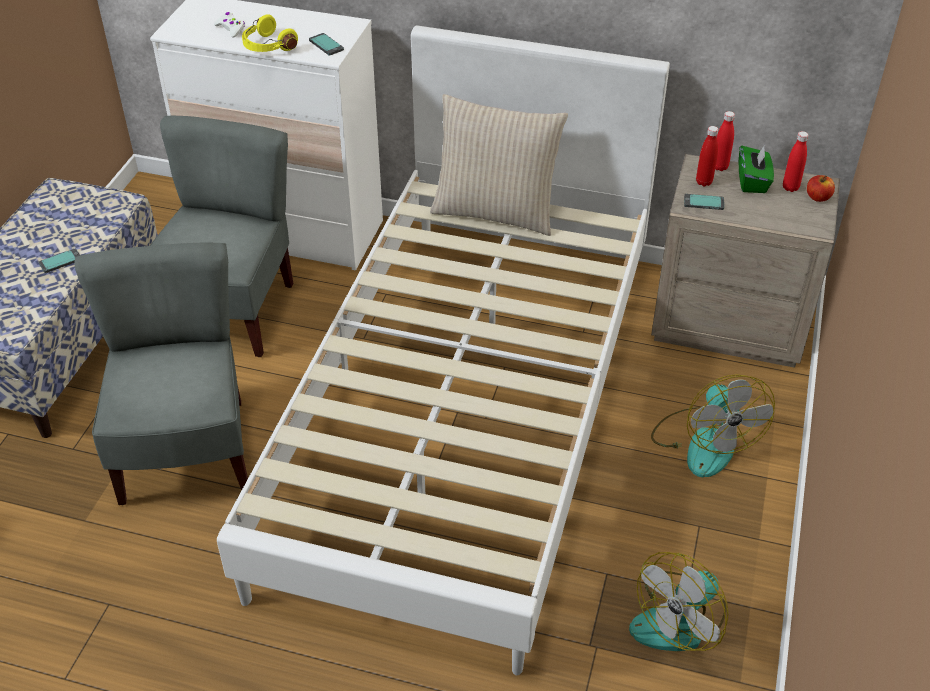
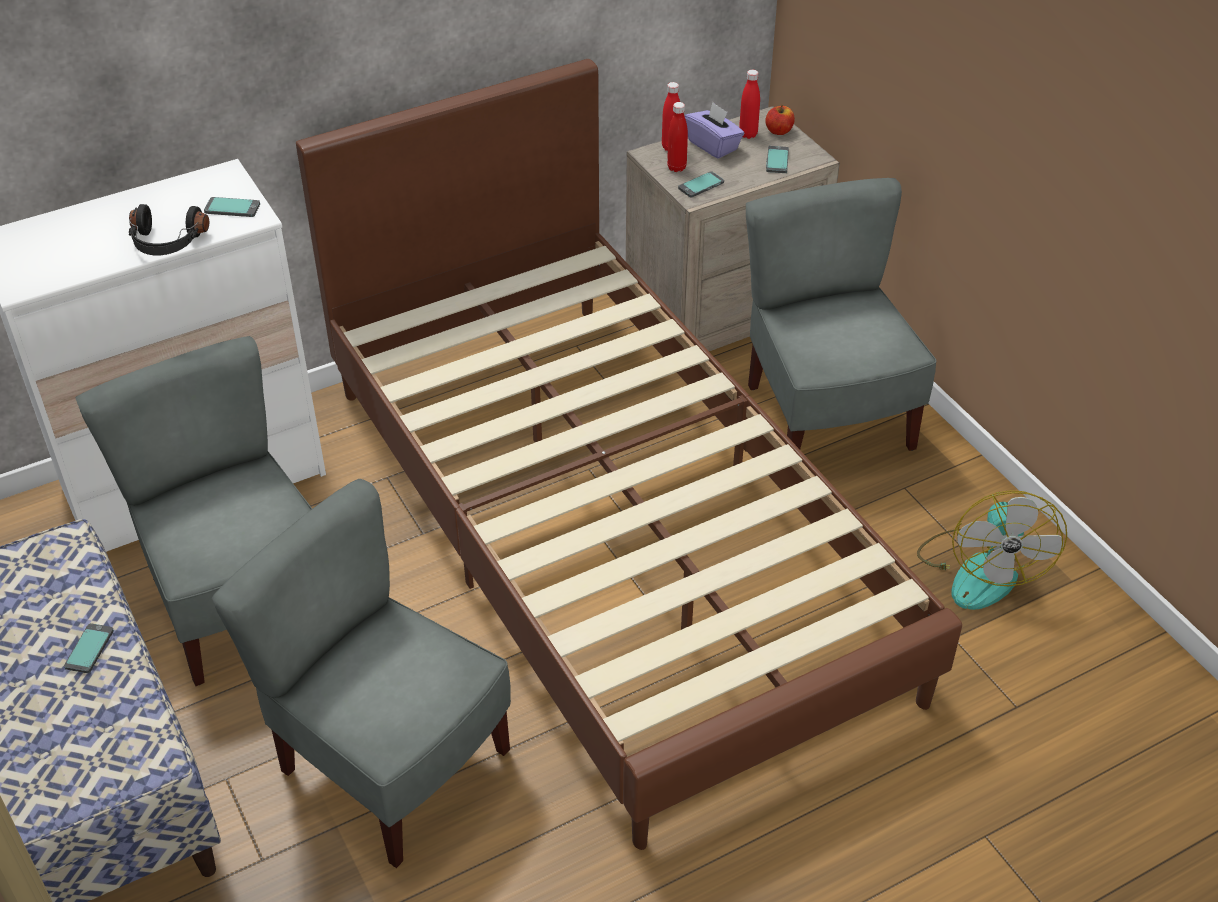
camera: 45 degrees left, 0 degrees up
white game controller [214,12,245,38] -> none
white bed [217,25,670,675] -> brown bed [296,59,962,850]
yellow headphones [242,14,298,52] -> black headphones [129,204,209,256]
beige pillow [430,94,568,236] -> none
fan [651,374,775,477] -> grey chair [746,178,936,451]
green tissue box [739,146,774,193] -> purple tissue box [685,102,744,159]
none -> phone [766,146,789,173]

